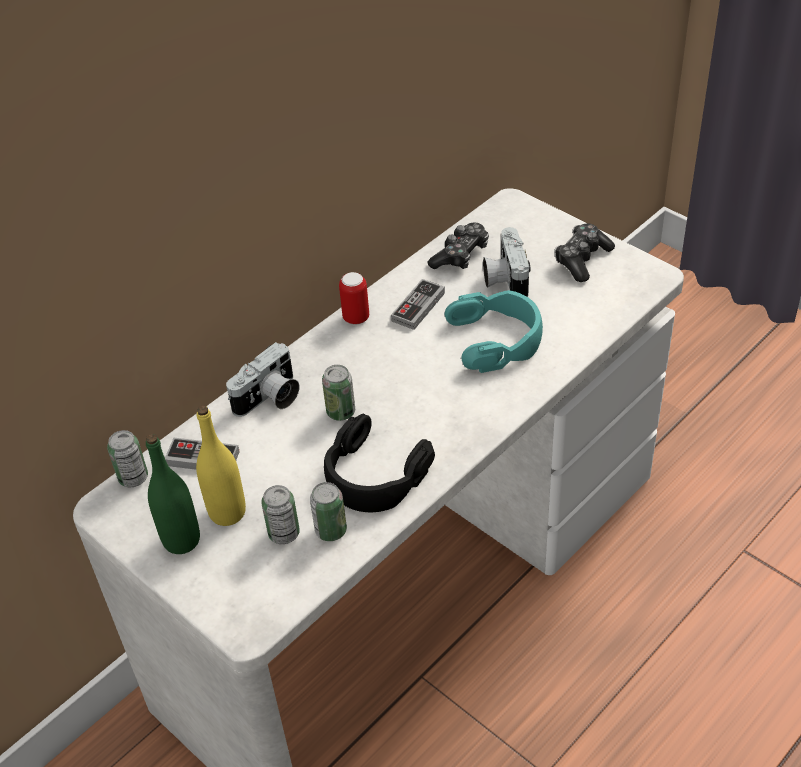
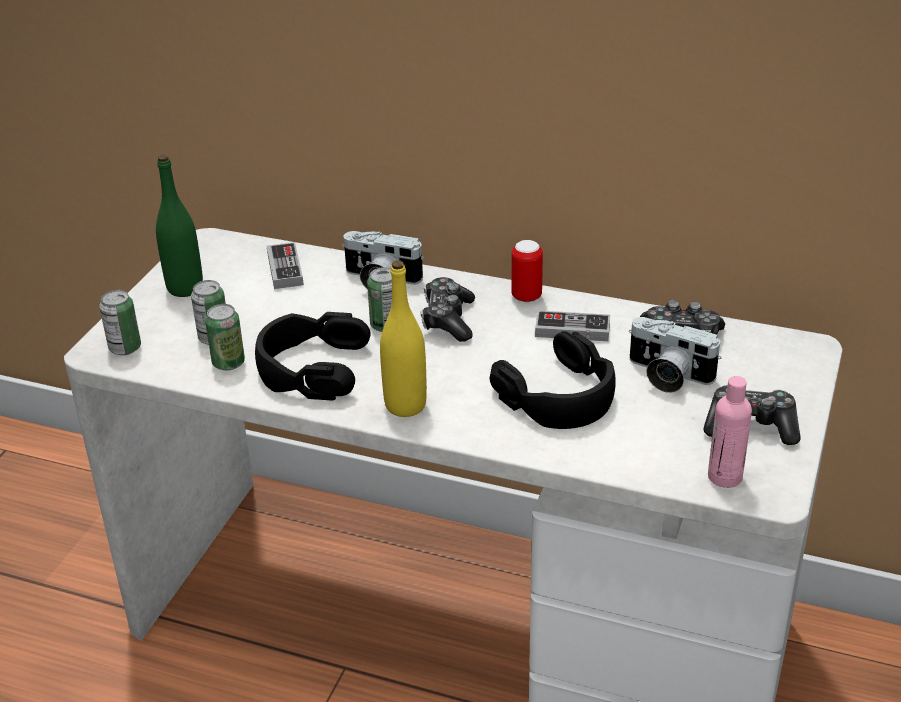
camera: 65 degrees right, 10 degrees down
can [107,430,148,487] -> can moved to [99,290,141,355]
yellow bottle [196,406,246,526] -> yellow bottle moved to [380,261,427,417]
turquoise headphones [445,290,543,373] -> black headphones [490,331,616,429]
camera [483,227,531,297] -> camera turned 120 degrees counterclockwise [629,317,722,393]
none -> game controller [421,277,475,342]
none -> pink bottle [708,376,752,488]

